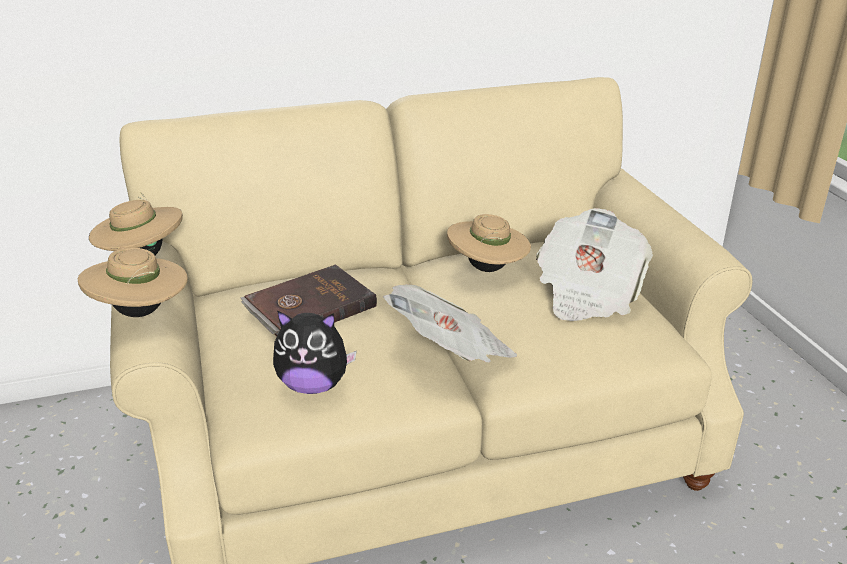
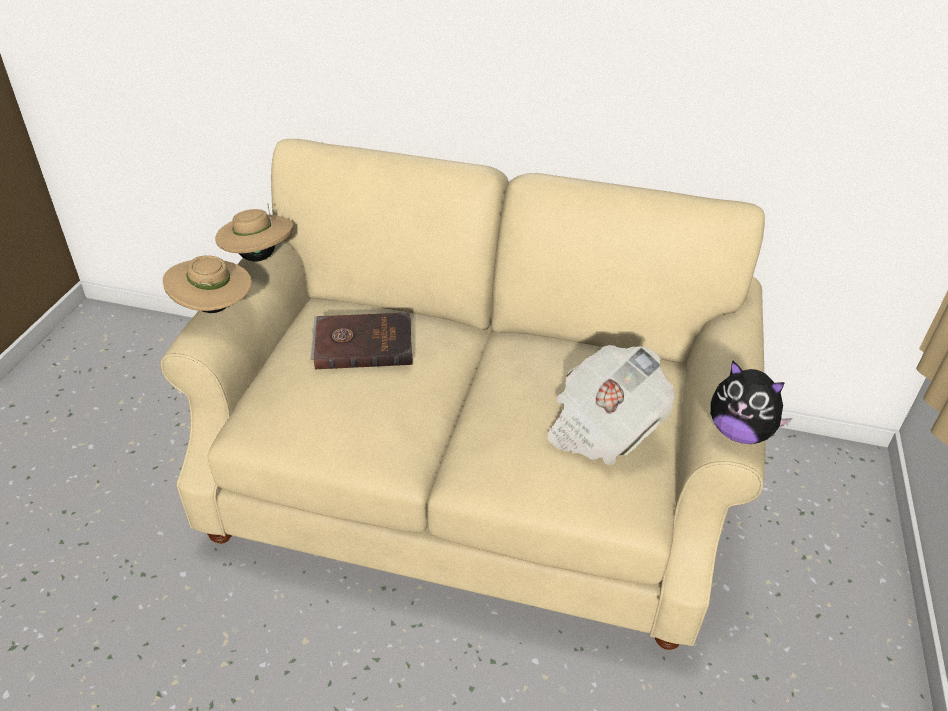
camera: 30 degrees right, 10 degrees up
plush toy [273,310,357,394] -> plush toy moved to [710,360,792,444]
newspaper [383,284,517,363] -> none
beige hat [447,214,531,272] -> none

